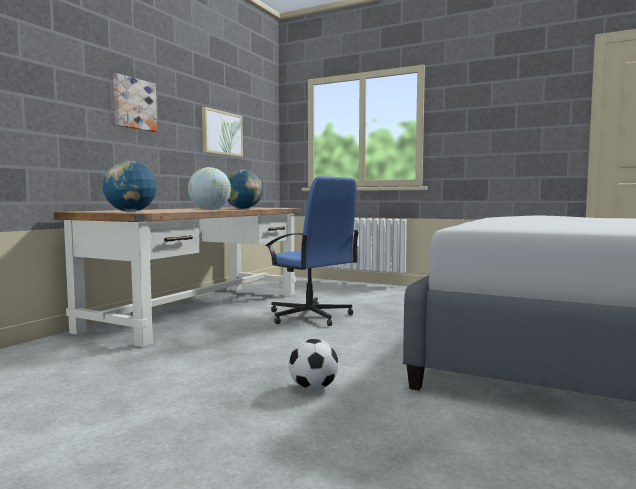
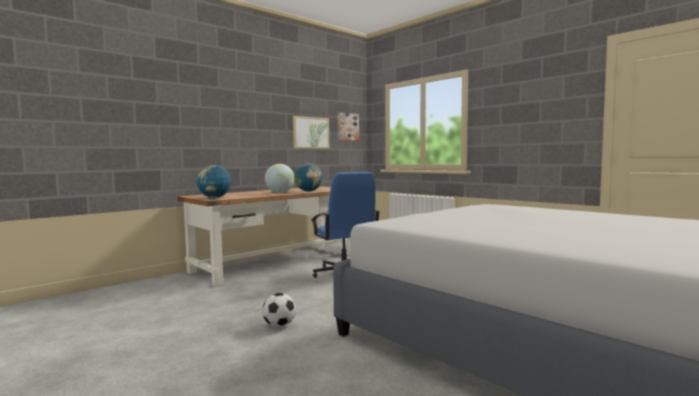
camera: 20 degrees right, 0 degrees up
picture [113,73,157,132] -> picture moved to [338,112,359,141]

